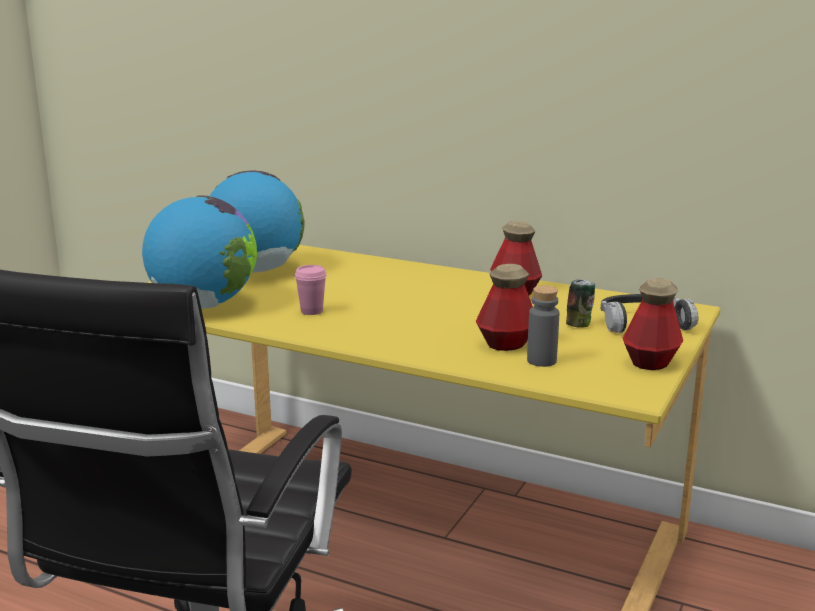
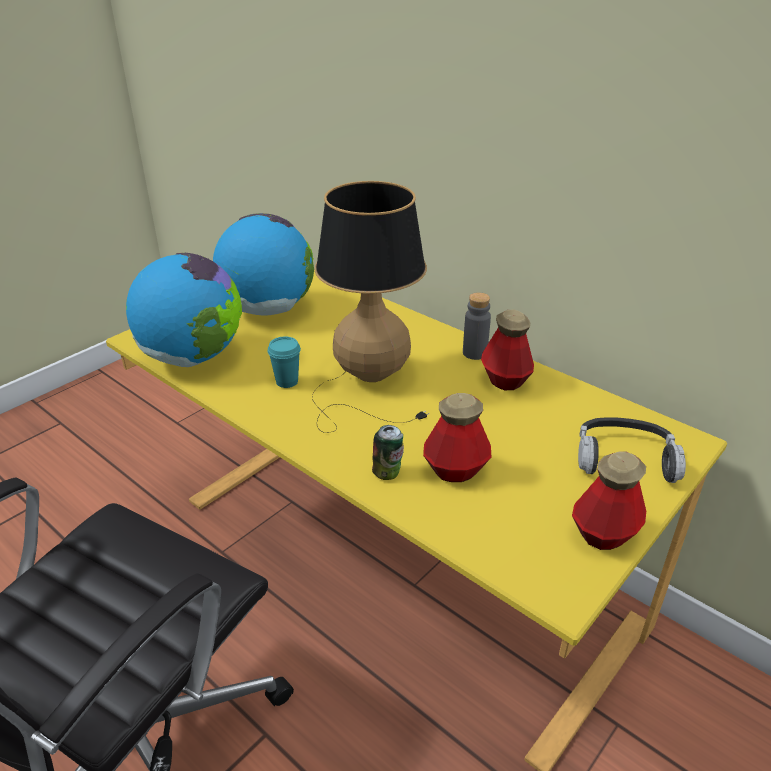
camera: 15 degrees right, 15 degrees up
pink cup [294,265,327,315] -> turquoise cup [268,336,301,388]
grey bottle [527,285,559,367] -> grey bottle moved to [463,292,491,360]
can [566,279,595,328] -> can moved to [372,425,404,480]
none -> table lamp [312,181,430,433]

